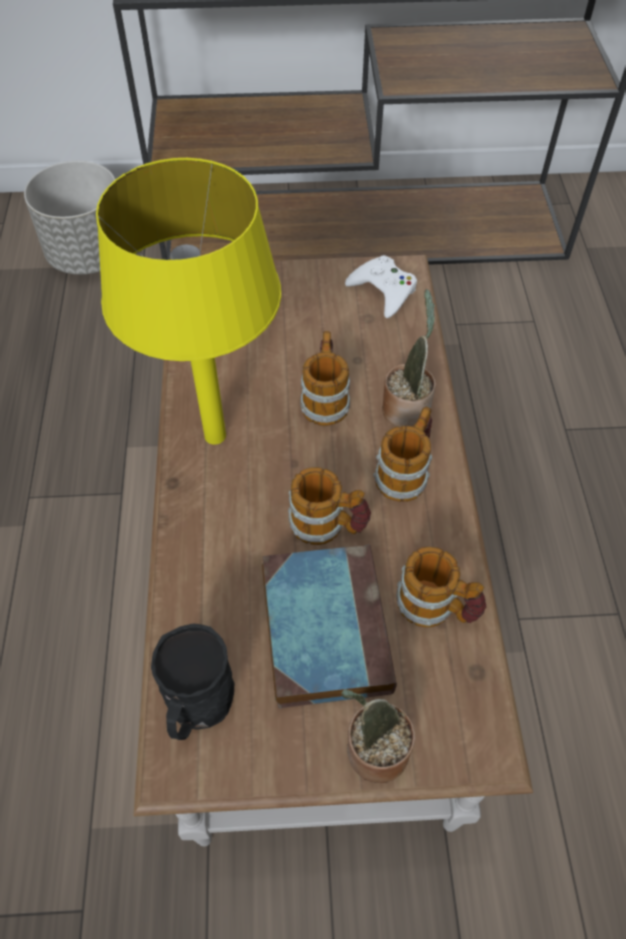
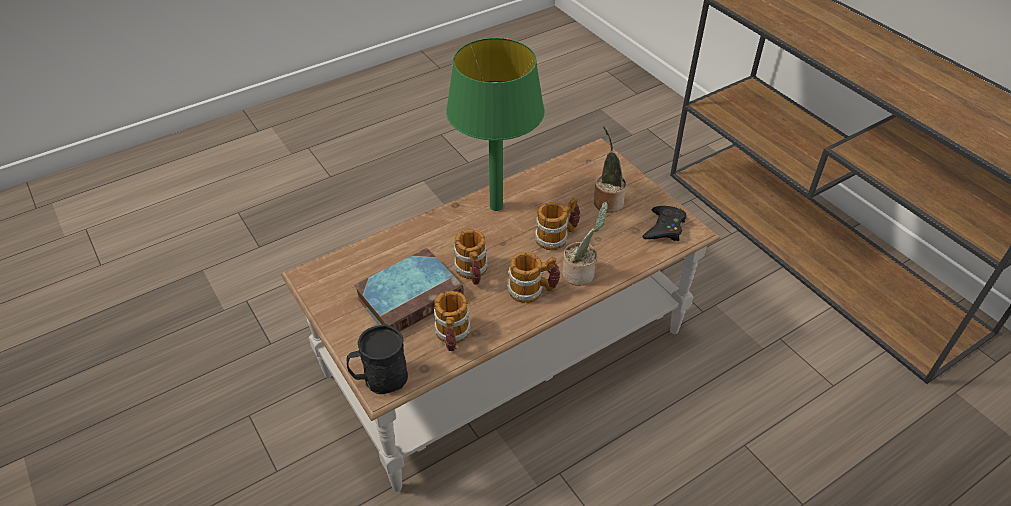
camera: 60 degrees right, 10 degrees down
grey planter [24,161,115,275] -> none
yellow table lamp [96,158,281,445] -> green table lamp [446,38,545,211]
black mug [151,623,234,740] -> black mug moved to [346,324,408,394]
potted plant [341,689,415,783] -> potted plant moved to [594,126,626,213]
white game controller [345,255,417,318] -> black game controller [642,206,687,241]

